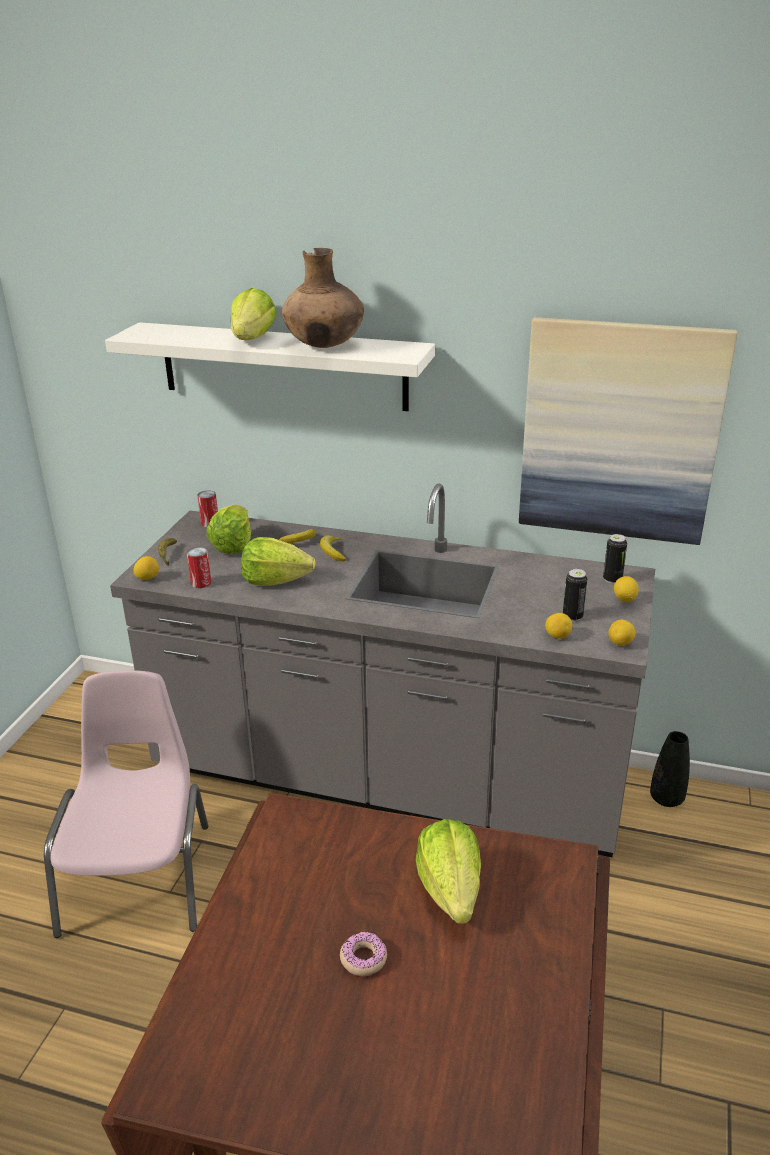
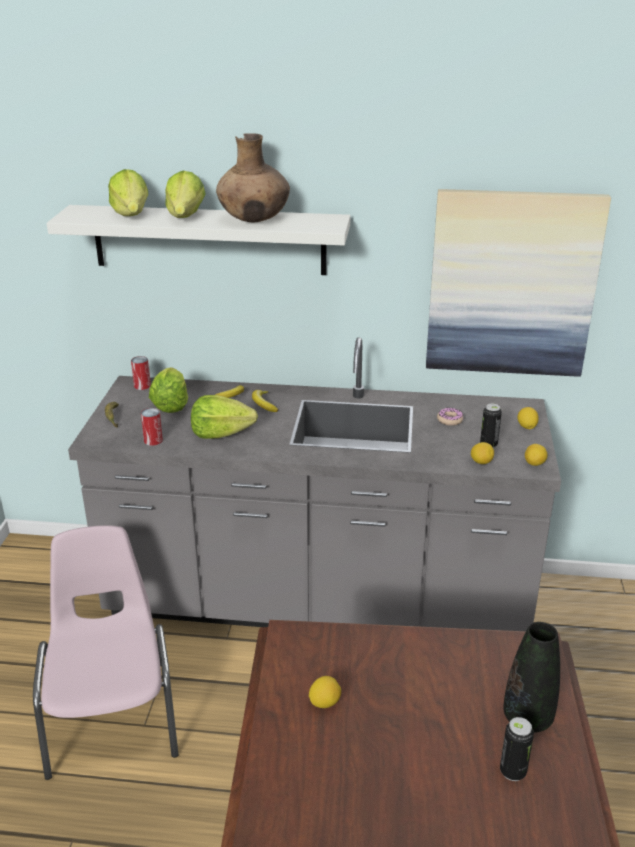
camera: 10 degrees left, 0 degrees up
lemon [134,556,159,580] -> lemon moved to [309,676,341,708]
donut [340,931,387,976] -> donut moved to [437,408,463,426]
lettuce [416,819,481,924] -> lettuce moved to [108,169,148,216]
can [603,534,627,584] -> can moved to [500,717,534,781]
black vase [650,731,690,807] -> black vase moved to [503,622,560,733]

